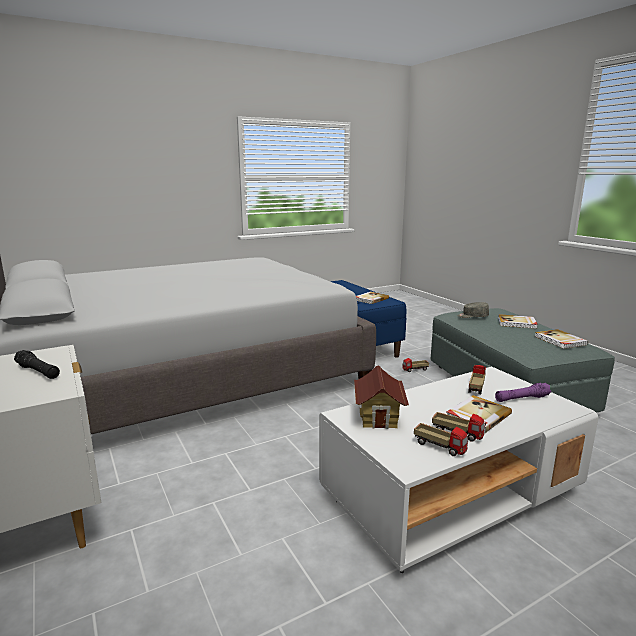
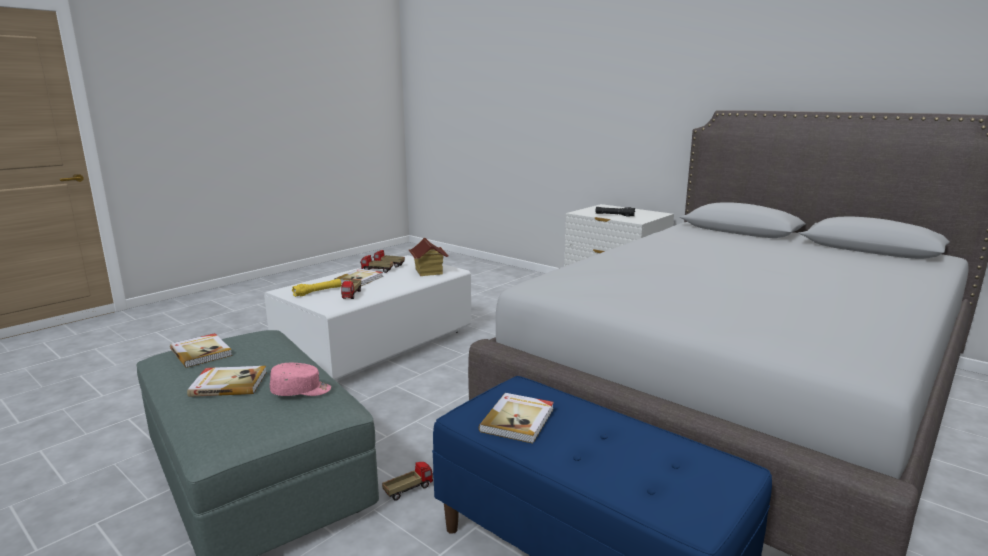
camera: 160 degrees right, 0 degrees up
grey cap [457,302,489,318] -> pink cap [270,363,331,396]
purple flashlight [495,383,552,402] -> yellow flashlight [292,279,341,297]

